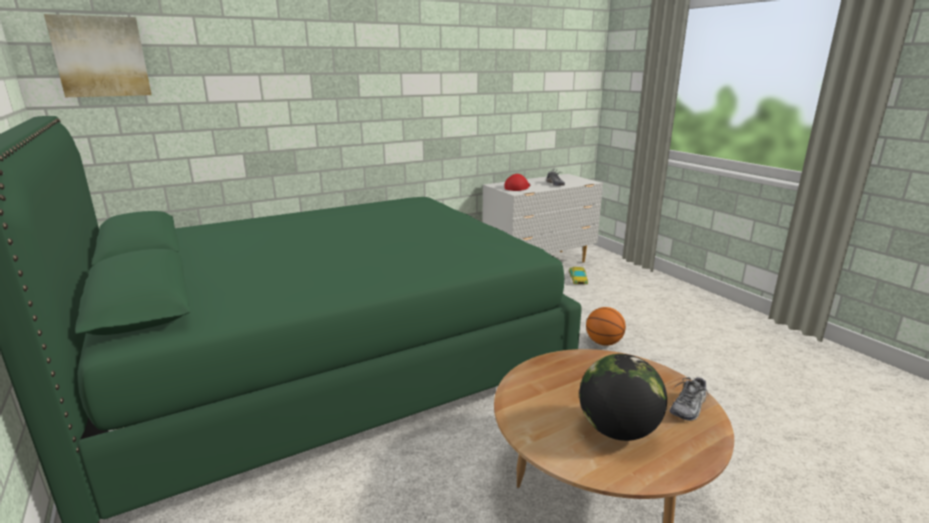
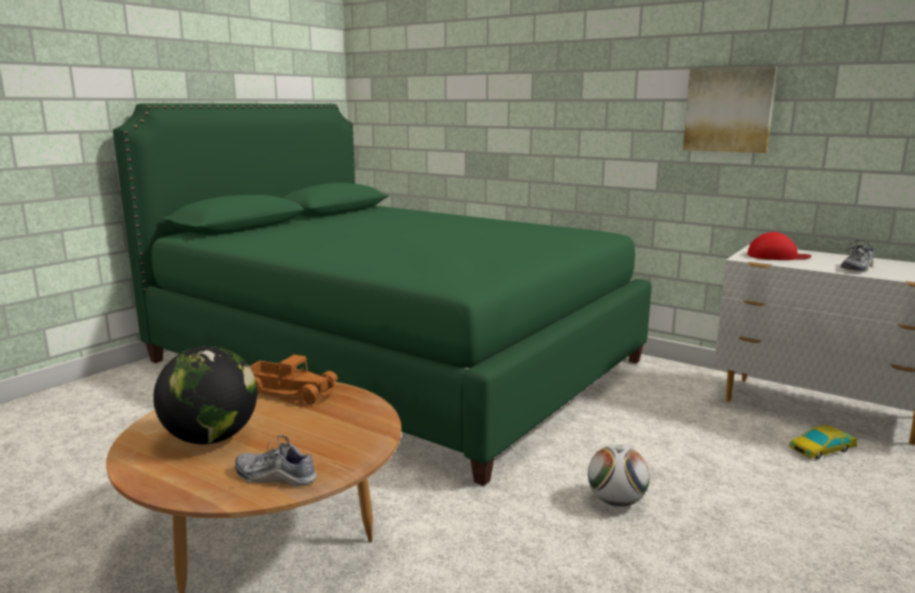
camera: 65 degrees right, 5 degrees down
picture [44,14,152,97] -> picture moved to [683,66,777,153]
basketball [586,307,626,346] -> football [588,445,650,507]
none -> toy truck [249,355,338,404]

